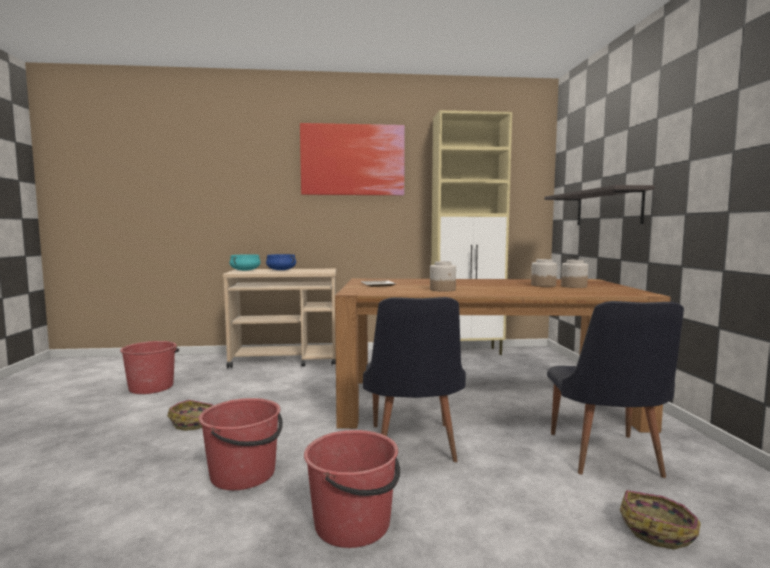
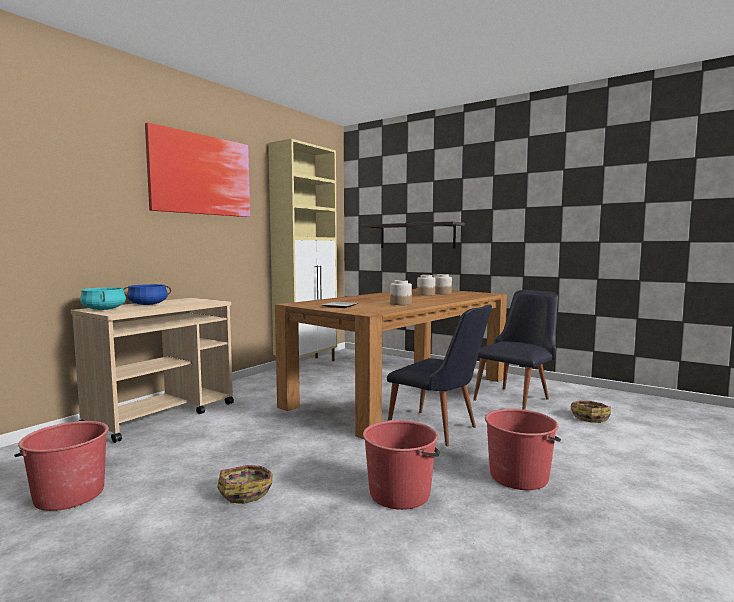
camera: 50 degrees left, 0 degrees up
black chair [547,301,684,478] -> black chair turned 90 degrees counterclockwise [473,290,558,410]

